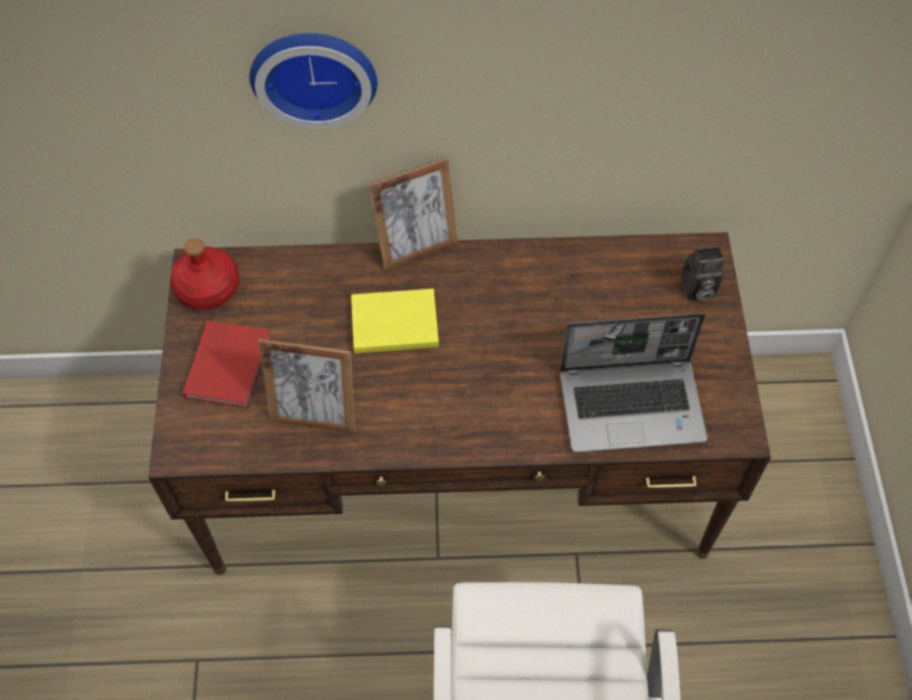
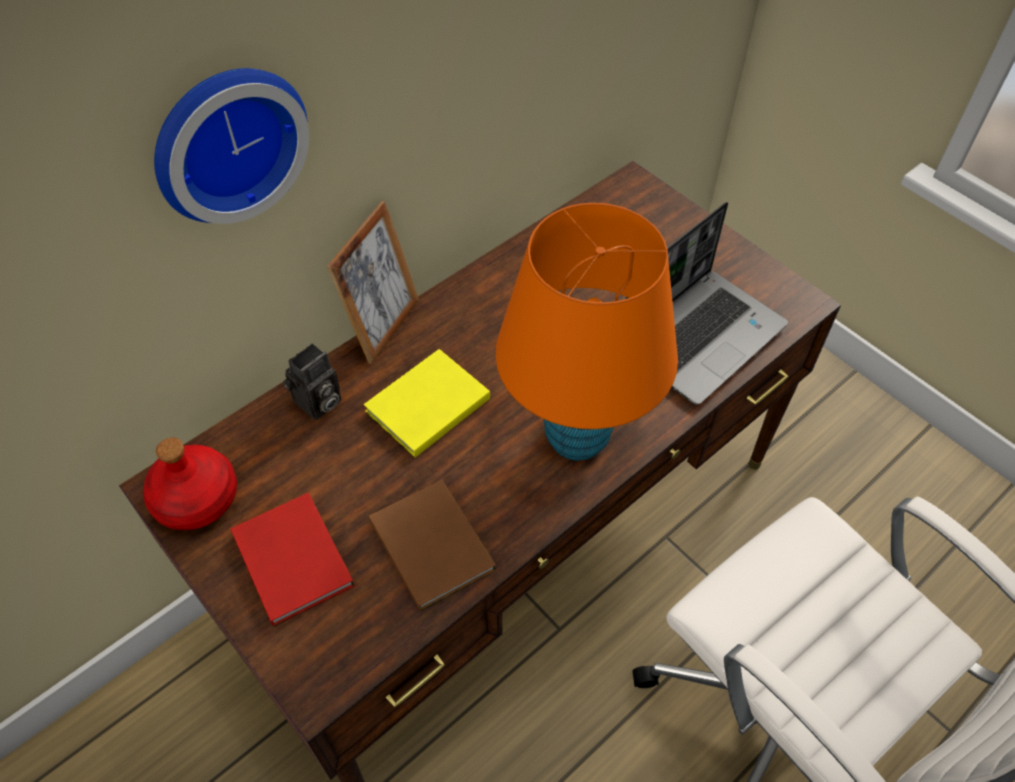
camera: 40 degrees left, 5 degrees down
picture frame [258,339,355,433] -> brown book [369,480,496,611]
camera [681,247,725,301] -> camera moved to [283,343,342,420]
none -> orange table lamp [495,203,678,461]

